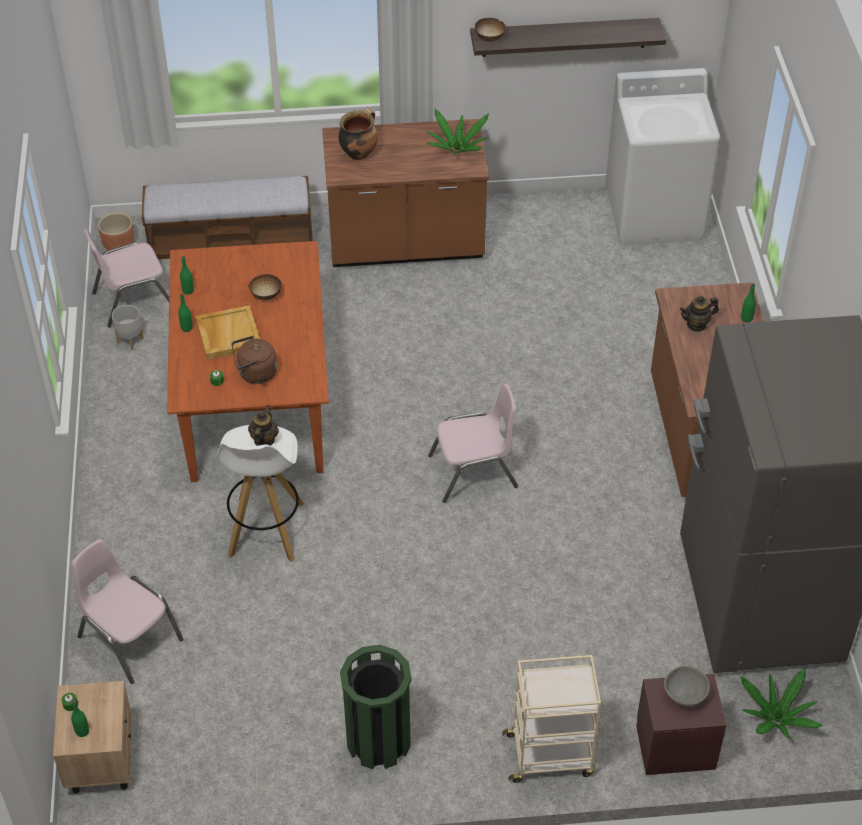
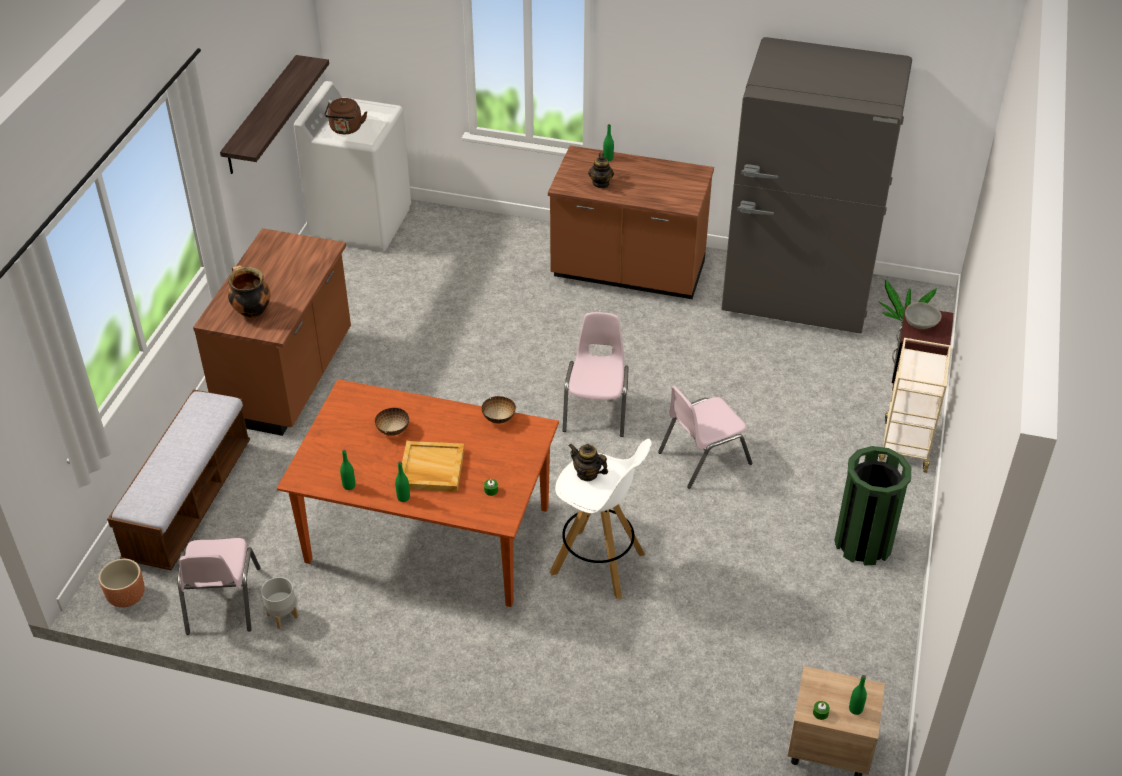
camera: 70 degrees left, 5 degrees down
pink chair [71,539,184,684] -> pink chair moved to [658,386,752,489]
brown kettle [231,336,277,384] -> brown kettle moved to [325,98,367,134]
potted plant [426,108,489,154] -> none
bowl [475,18,505,42] -> bowl moved to [482,396,516,424]

